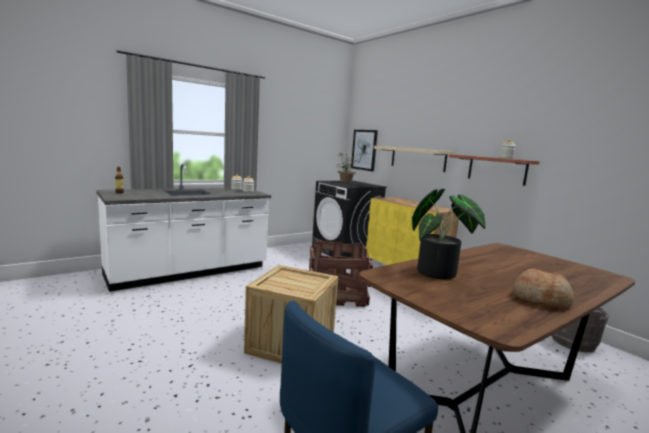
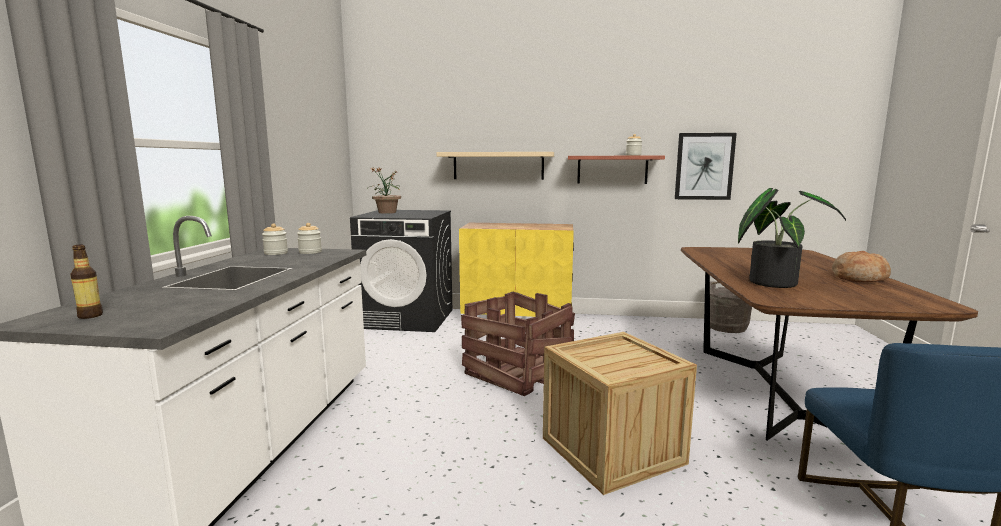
camera: 45 degrees left, 0 degrees up
picture [351,130,378,171] -> picture moved to [675,133,737,200]

